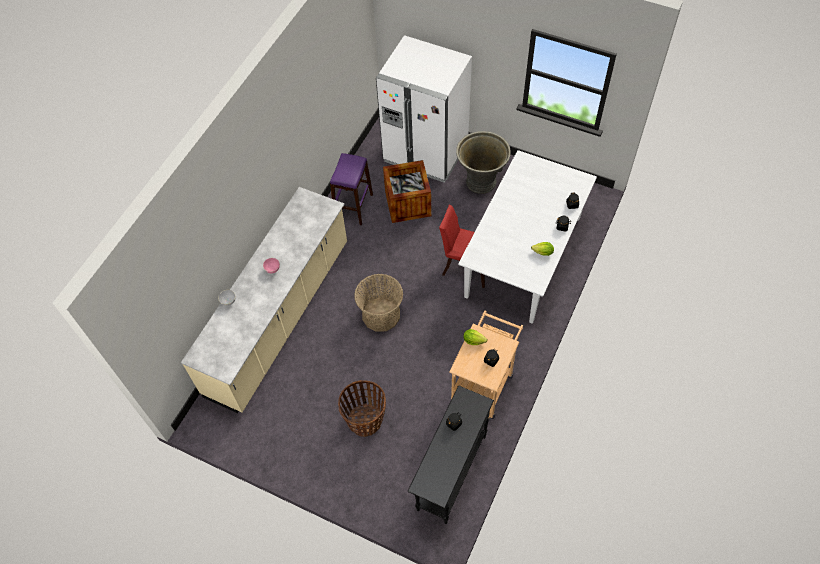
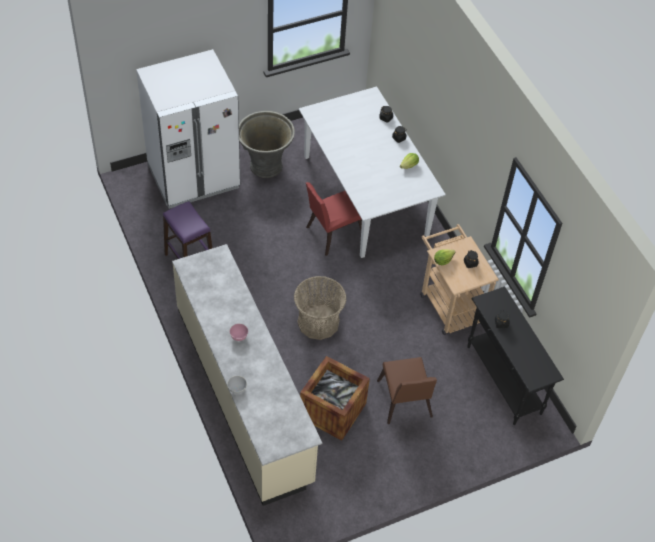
camera: 55 degrees left, 5 degrees down
basket [338,380,386,437] -> brown chair [377,357,437,424]
crate [383,160,431,223] -> crate moved to [300,356,370,441]

